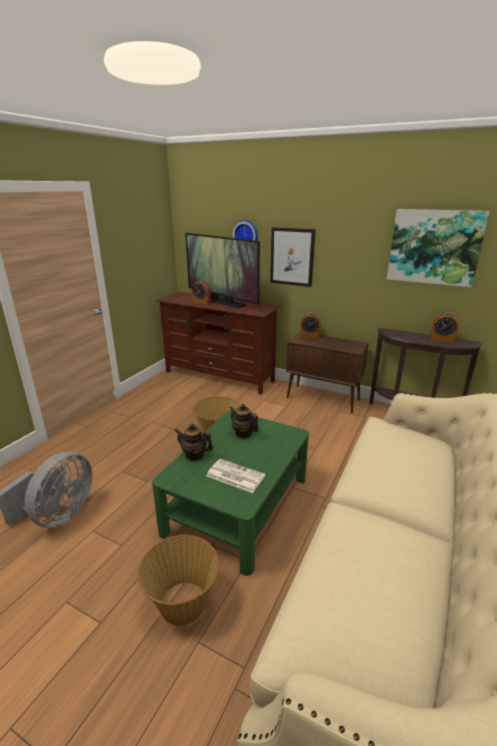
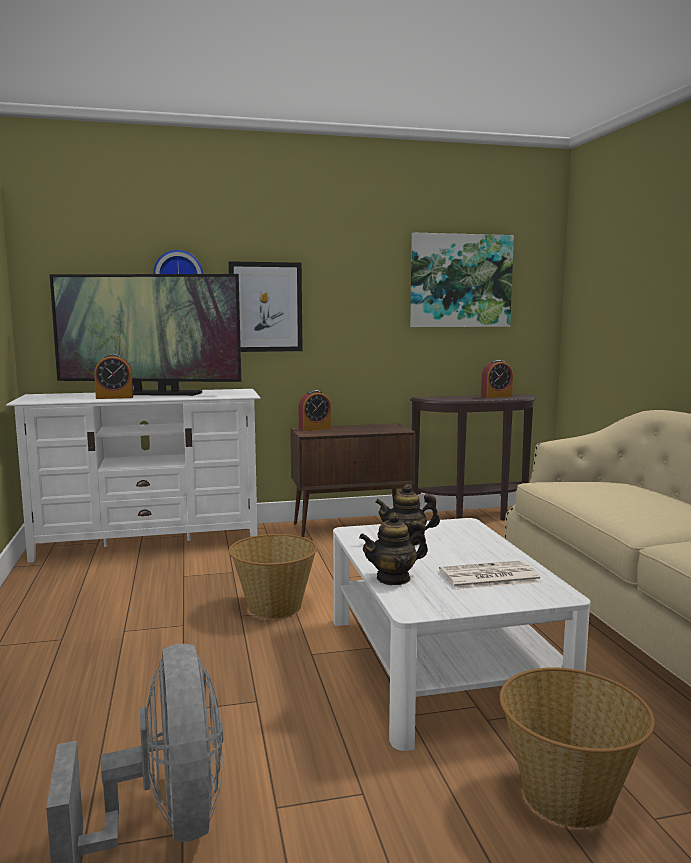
camera: 40 degrees left, 15 degrees down
green coffee table [152,411,309,576] -> white coffee table [333,518,591,751]
brown tv stand [155,292,281,395] -> white tv stand [6,389,261,563]

